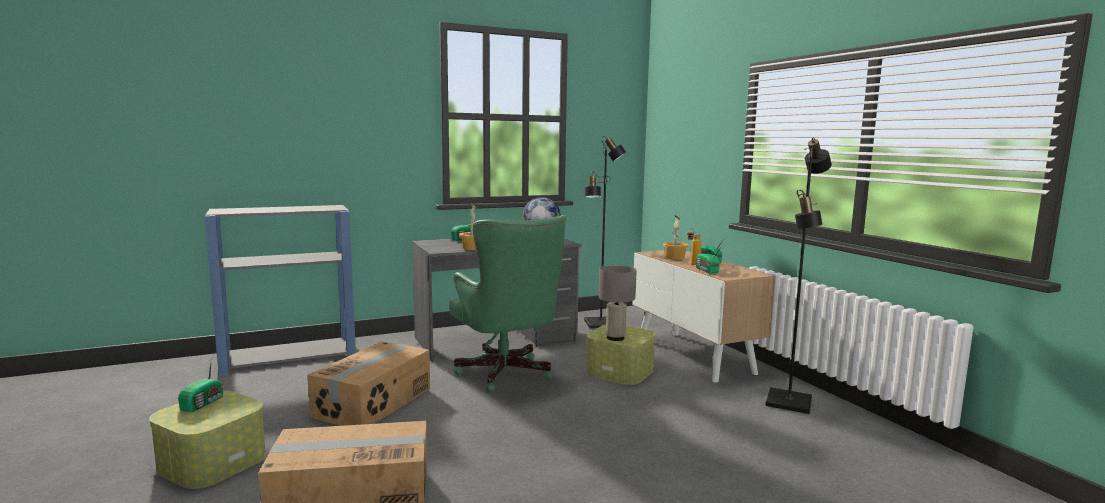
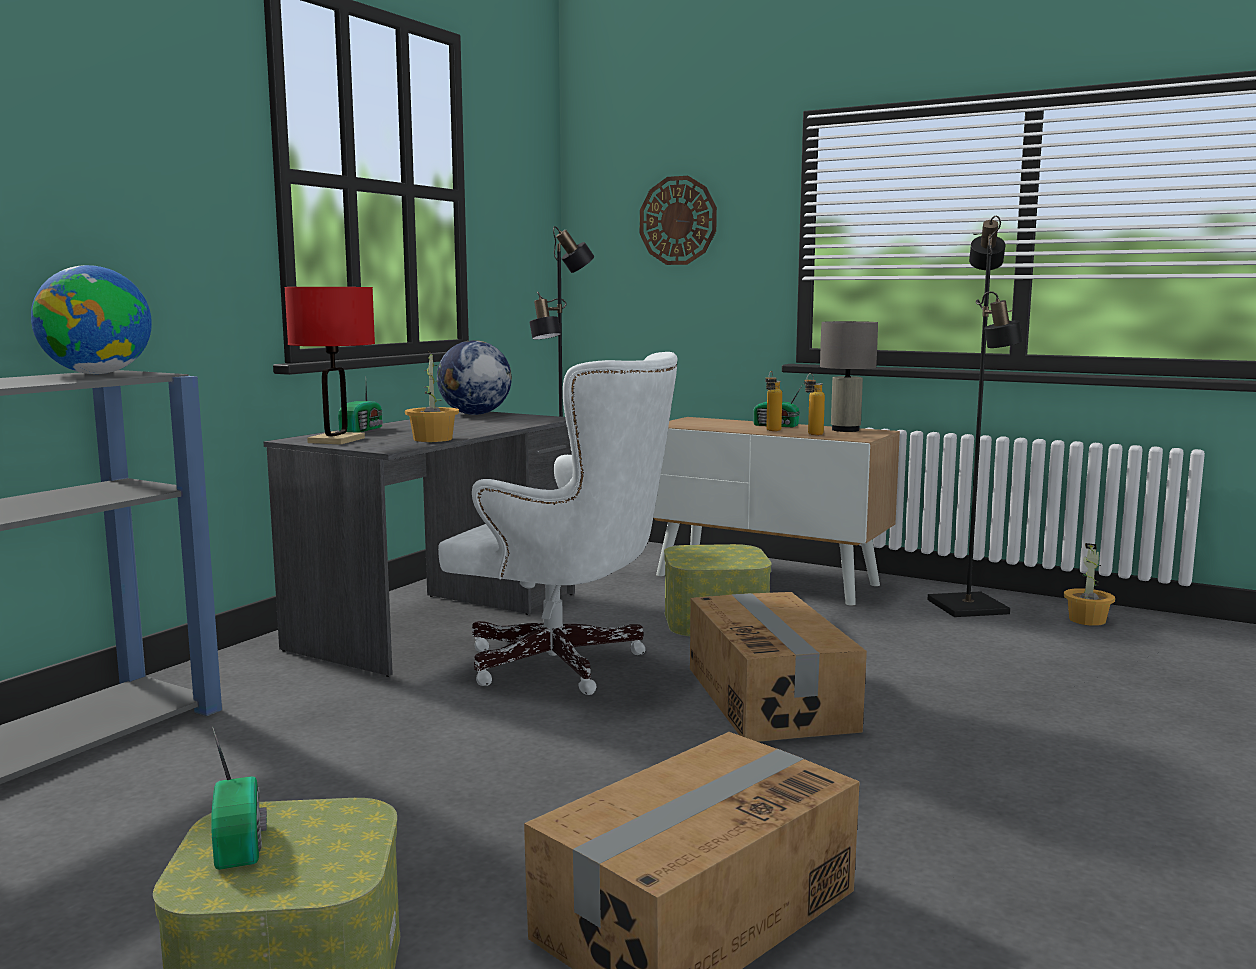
camera: 35 degrees left, 0 degrees up
cardboard box [307,341,430,426] -> cardboard box moved to [690,592,867,742]
green office chair [449,215,567,392] -> white office chair [438,352,677,695]
grey table lamp [599,265,636,341] -> grey table lamp moved to [820,321,878,432]
potted plant [663,215,689,260] -> potted plant moved to [1064,543,1115,626]
radio [696,246,722,273] -> bottle [804,373,825,435]
none -> globe [31,265,152,374]
none -> red table lamp [284,287,375,445]
none -> wall clock [640,176,717,265]

